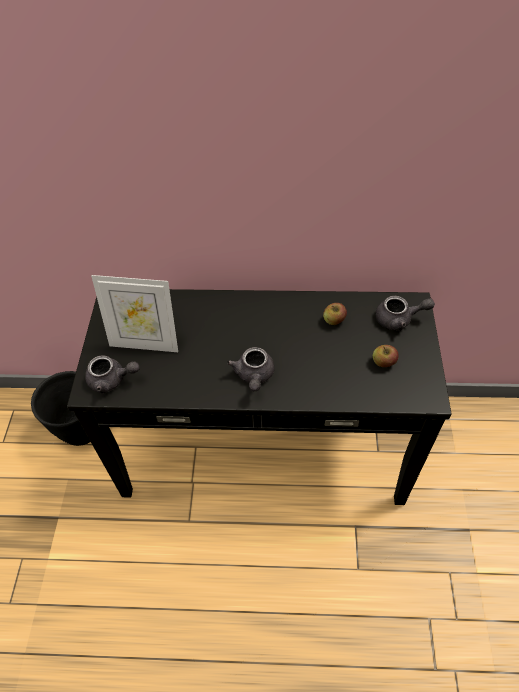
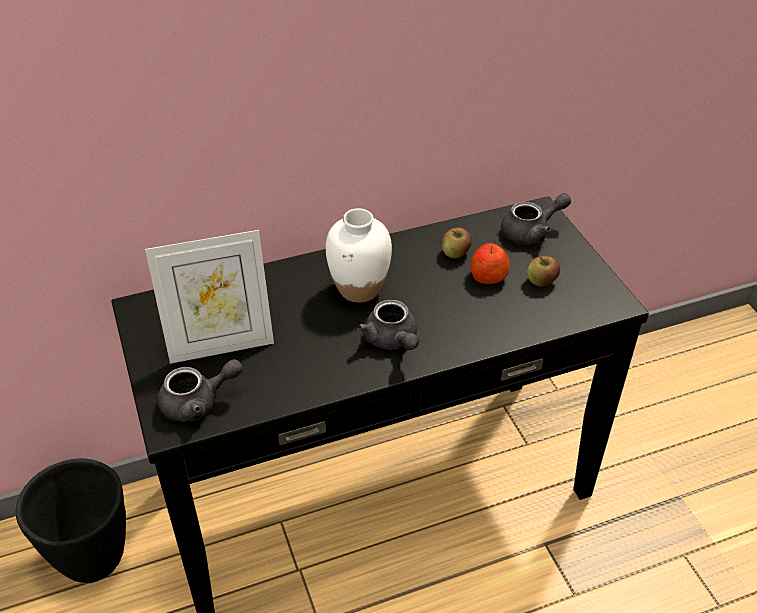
camera: 25 degrees left, 10 degrees down
none -> white vase [326,208,392,303]
none -> apple [470,243,510,284]

